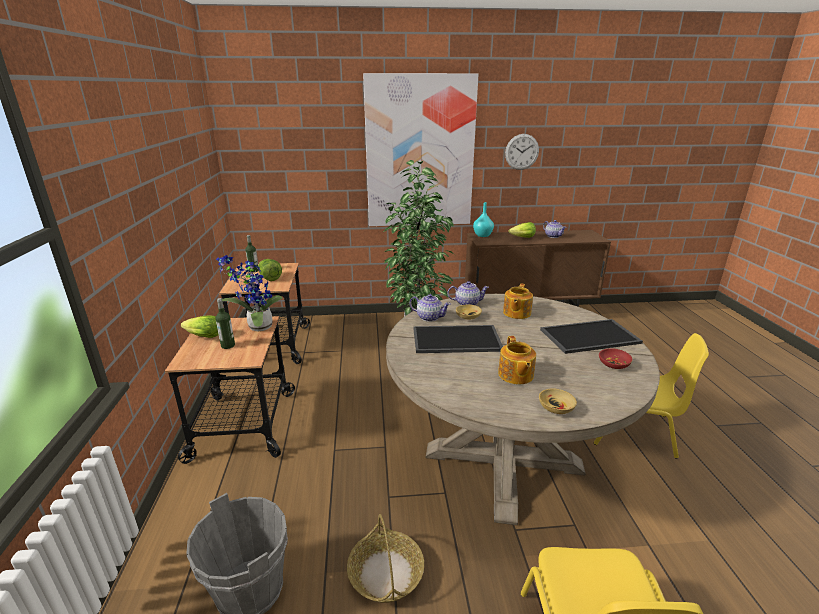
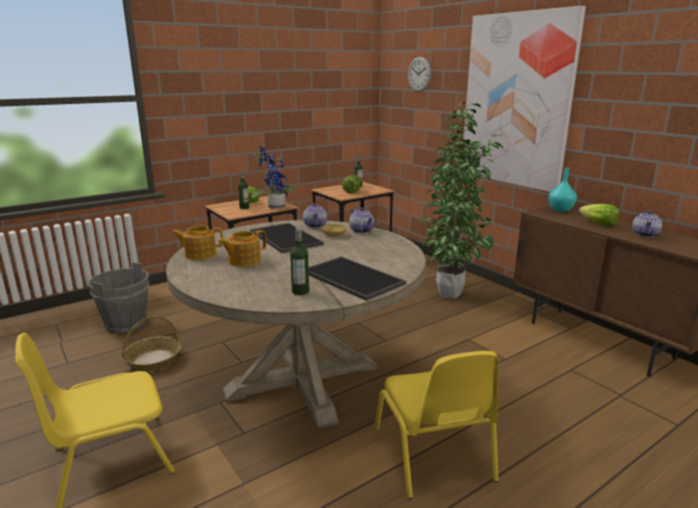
camera: 60 degrees right, 5 degrees down
teapot [503,283,533,319] -> teapot moved to [172,226,223,260]
wall clock [505,134,539,170] -> wall clock moved to [408,57,431,92]
beige bowl [539,389,577,414] -> none
red bowl [599,348,633,369] -> bottle [290,228,309,295]

